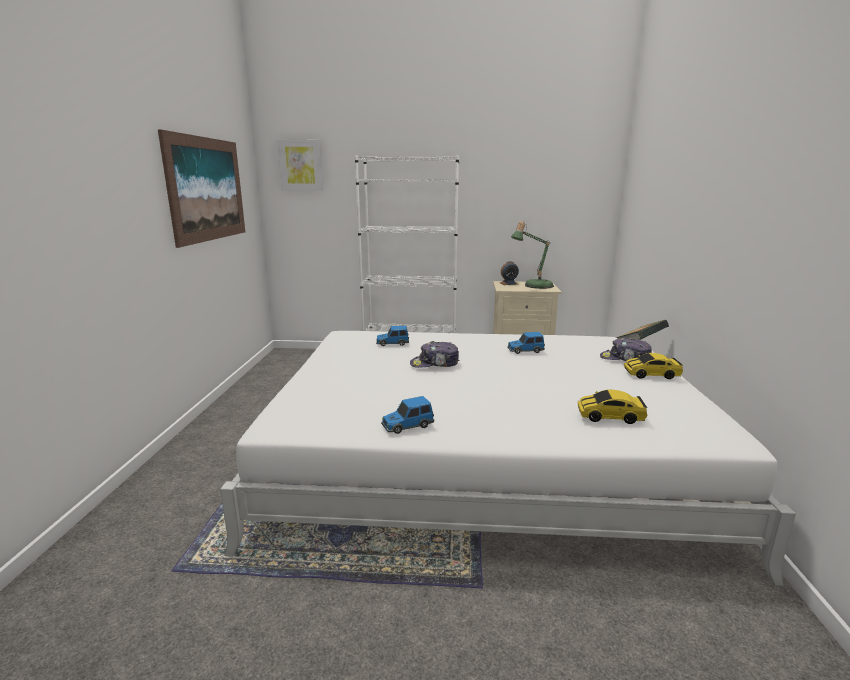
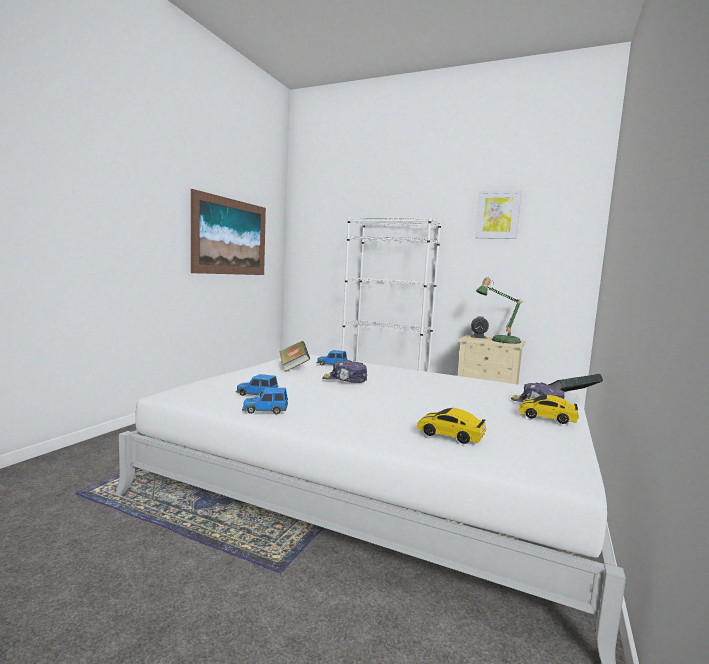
camera: 20 degrees right, 10 degrees down
picture [277,139,323,191] -> picture moved to [475,190,521,239]
toy car [507,332,545,354] -> toy car moved to [236,374,278,396]
none -> book [279,341,310,372]

